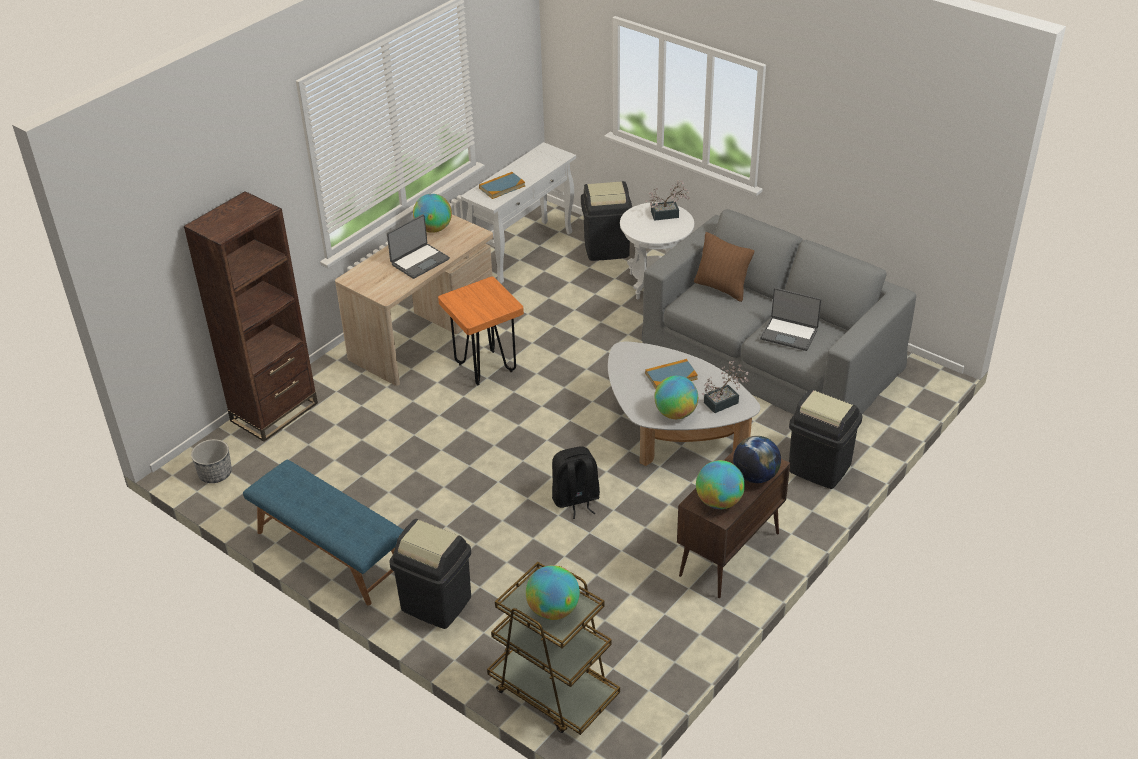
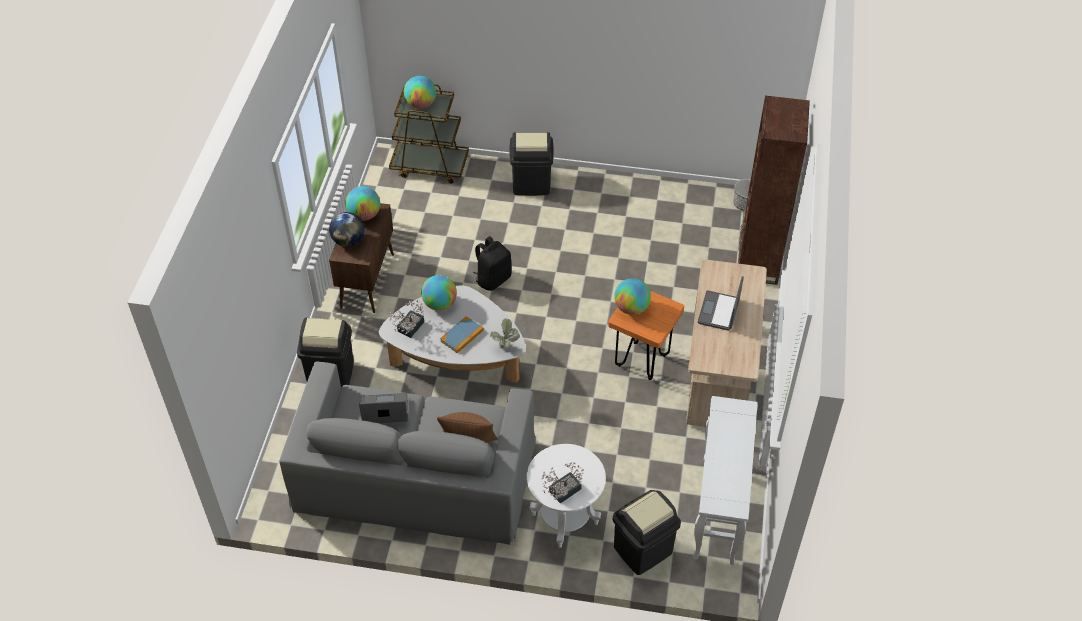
camera: 150 degrees right, 10 degrees up
blue bench [243,460,403,606] -> none
globe [413,194,452,233] -> globe moved to [614,278,651,315]
book [479,172,525,199] -> none
none -> potted plant [490,319,520,349]

